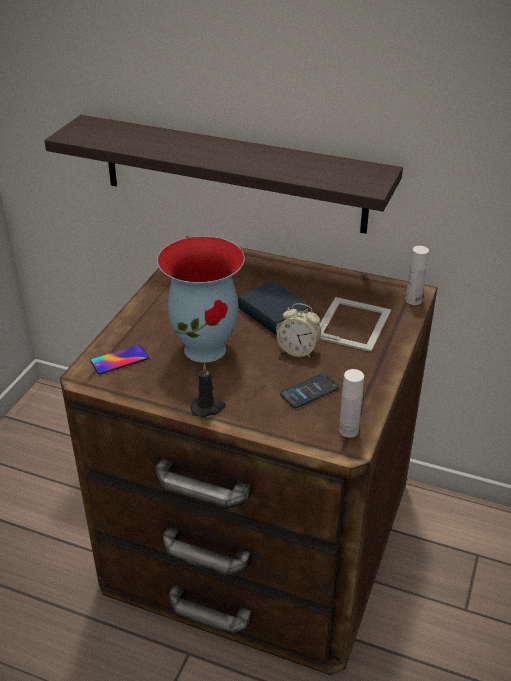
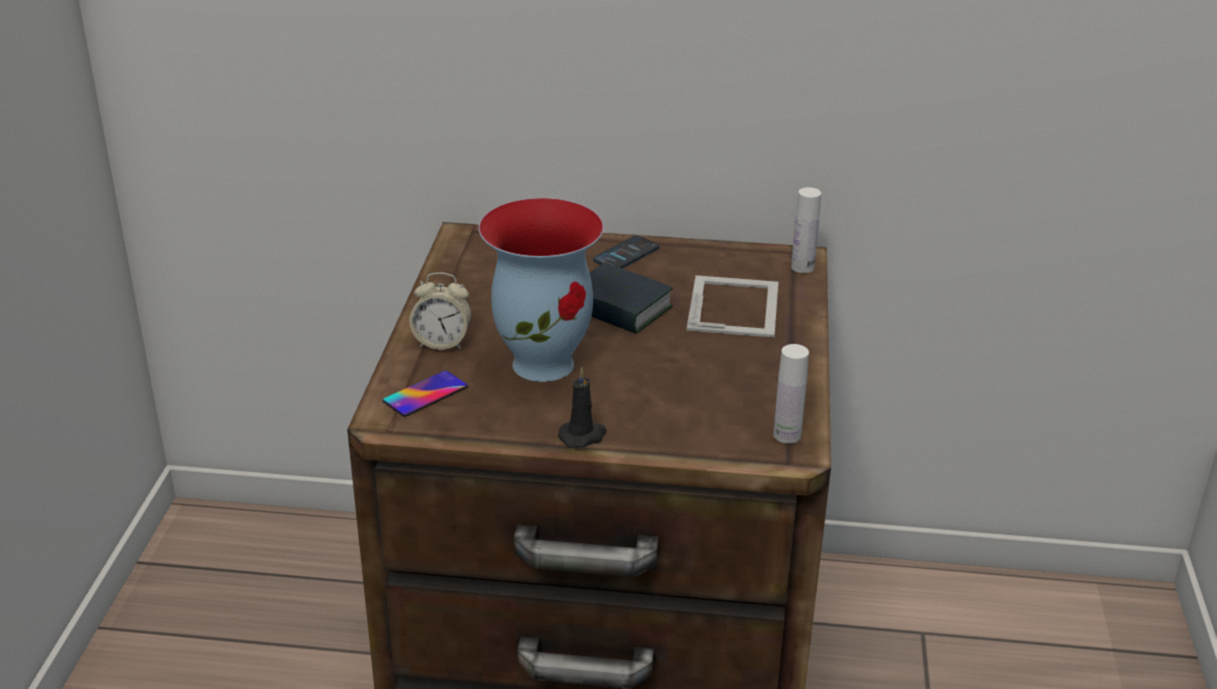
camera: 15 degrees left, 5 degrees down
shelf [44,115,403,234] -> none
alarm clock [277,303,321,358] -> alarm clock moved to [409,272,472,350]
phone [280,373,339,408] -> phone moved to [593,236,659,268]

